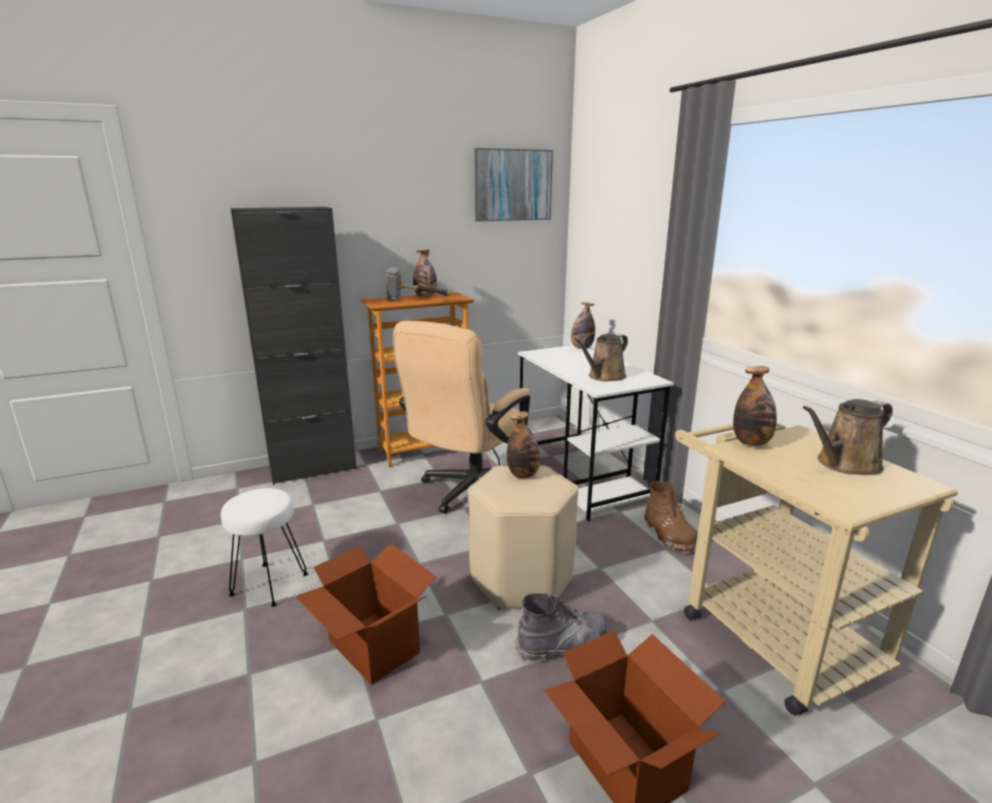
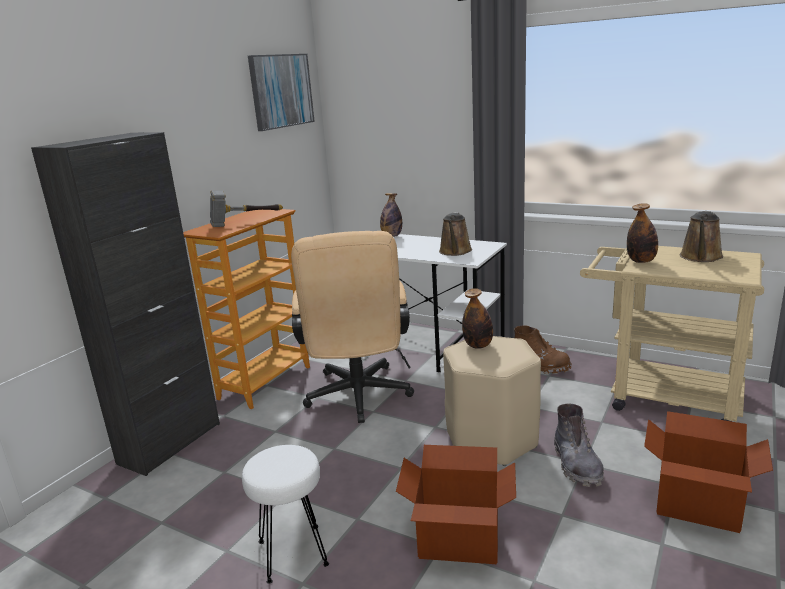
camera: 35 degrees left, 0 degrees up
bottle [413,249,437,297] -> none
grey boot [515,593,609,662] -> grey boot turned 135 degrees clockwise [554,404,604,487]

